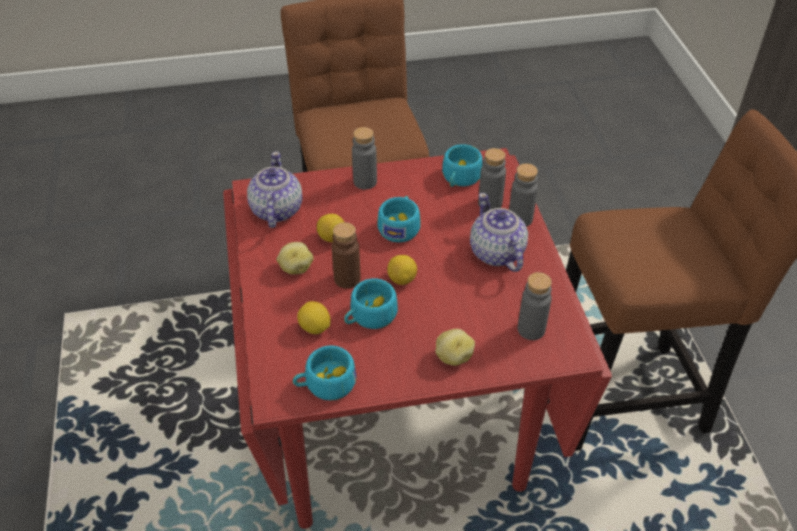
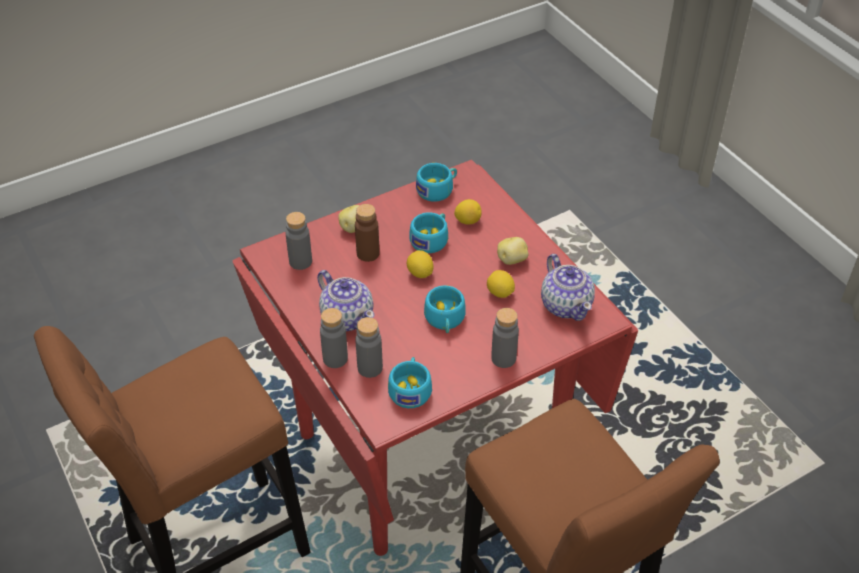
camera: 160 degrees right, 0 degrees up
brown bottle [332,222,361,289] -> brown bottle moved to [355,204,379,262]

